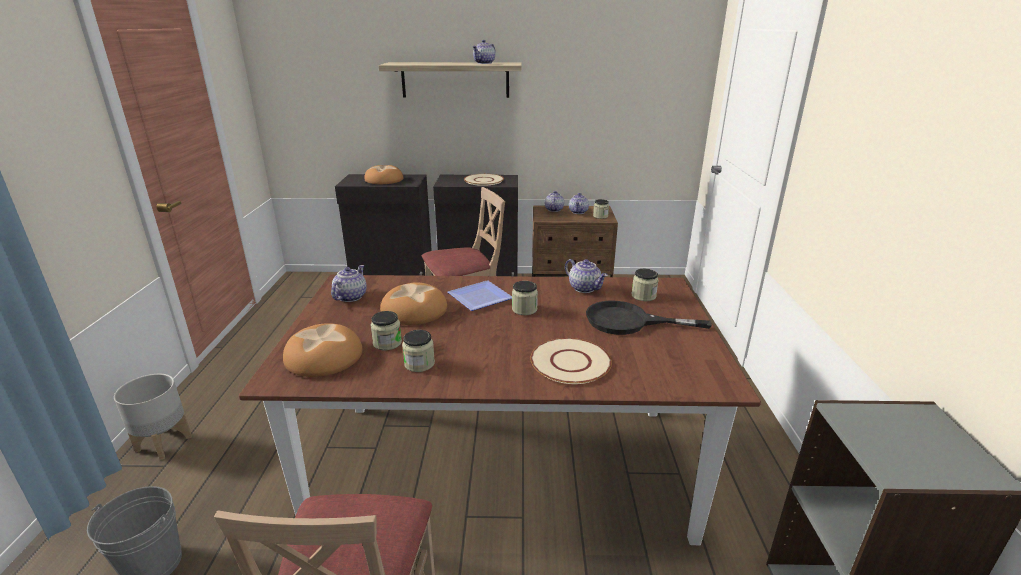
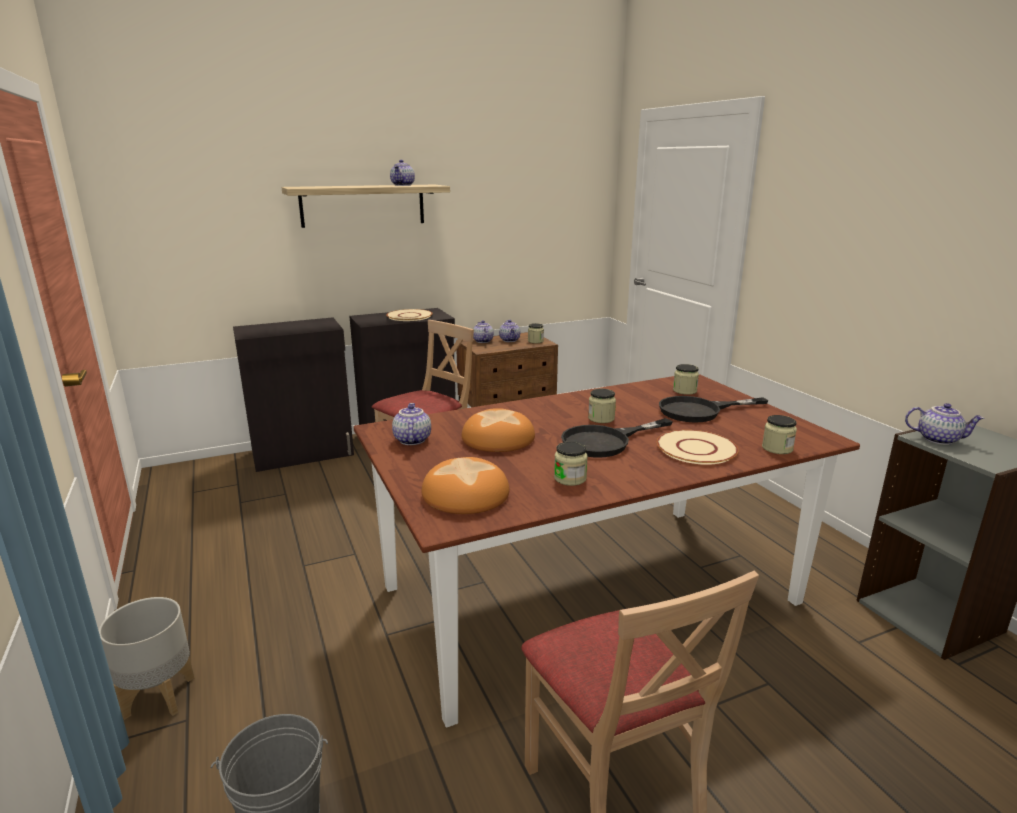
camera: 25 degrees left, 5 degrees down
bread [364,165,404,184] -> none
jar [370,311,402,350] -> jar moved to [762,415,797,454]
plate [448,280,512,311] -> none
teapot [565,259,608,293] -> teapot moved to [905,403,985,445]
none -> black frying pan [561,418,673,458]

